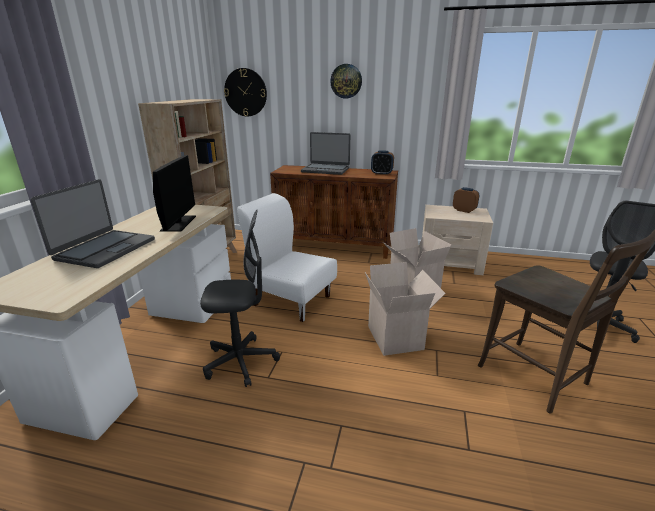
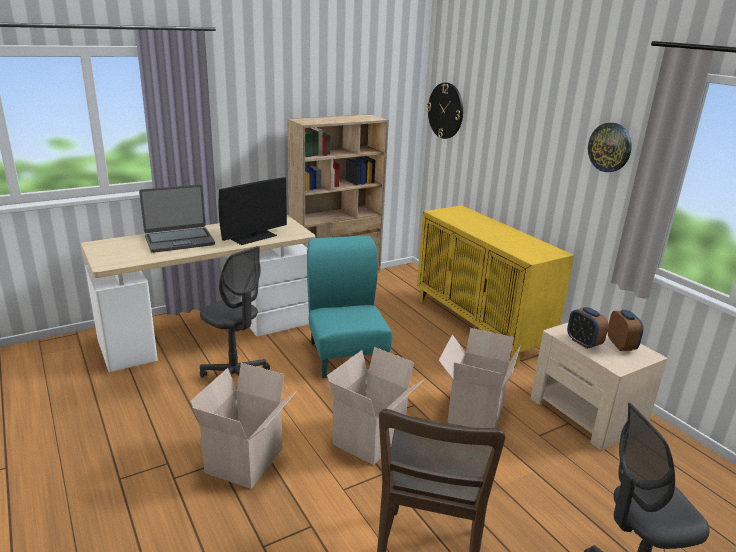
camera: 45 degrees right, 0 degrees up
white chair [237,193,337,322] -> turquoise chair [307,235,392,378]
brown cabinet [270,165,398,259] -> yellow cabinet [417,205,574,368]
laptop [301,132,350,175] -> none
wall clock [330,64,362,99] -> wall clock moved to [588,123,632,172]
alarm clock [371,150,394,175] -> alarm clock moved to [567,307,608,349]
none -> cardboard box [190,363,297,489]

